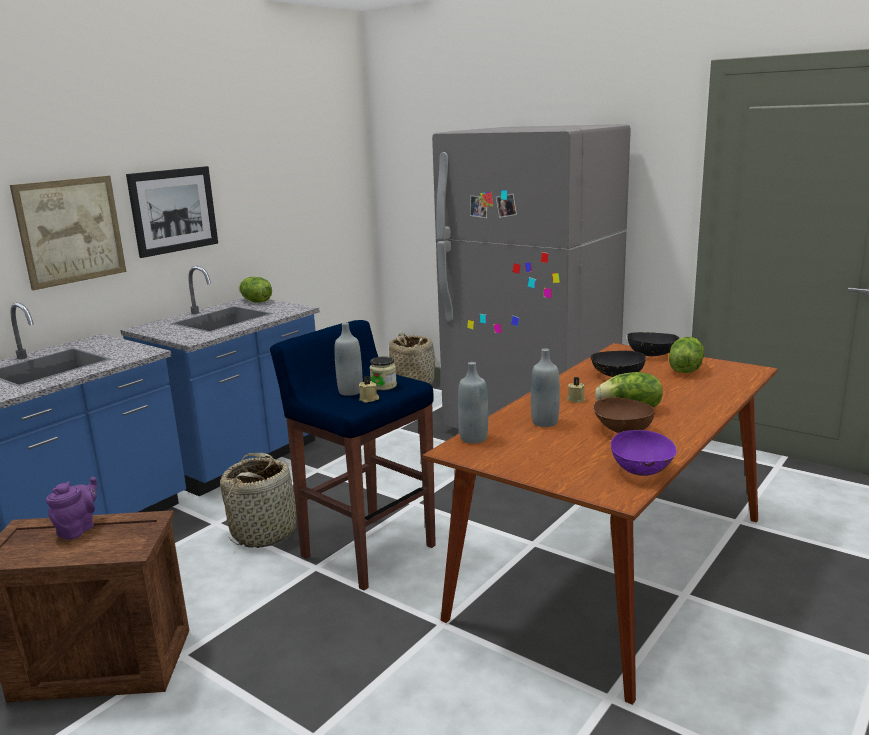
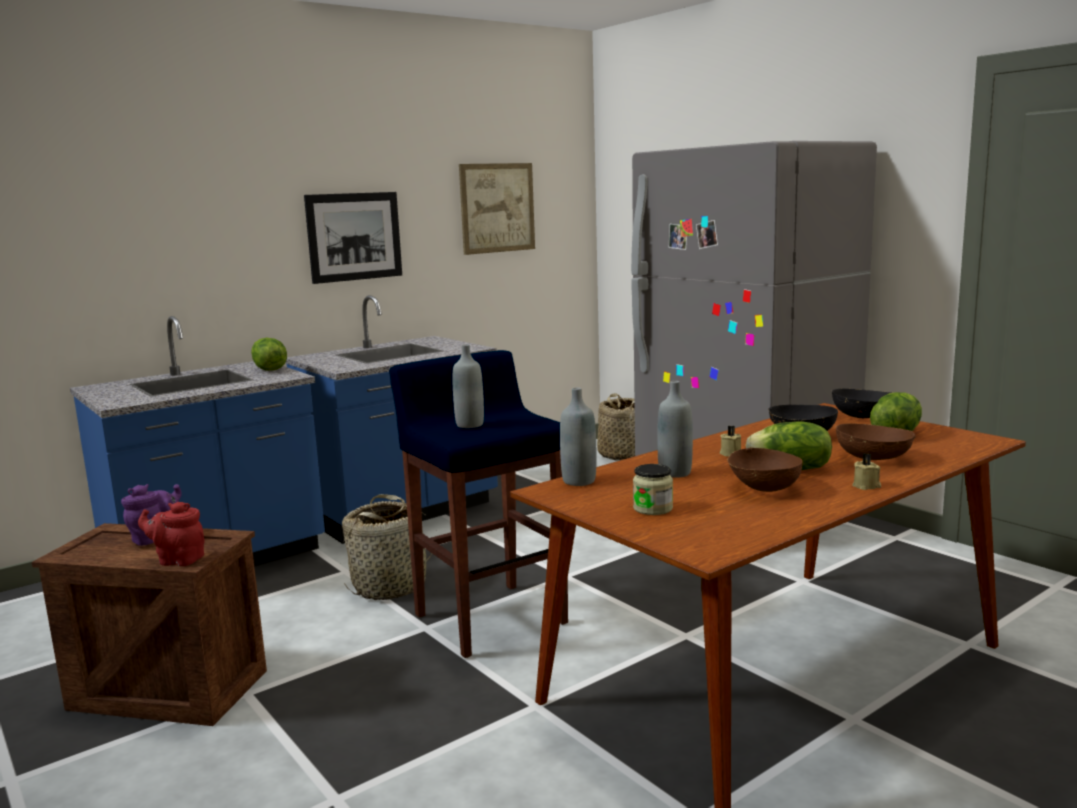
camera: 15 degrees right, 5 degrees down
picture [10,176,126,290] -> picture moved to [459,163,535,255]
lettuce [239,277,272,303] -> lettuce moved to [251,338,287,371]
beige candle [359,376,379,403] -> beige candle moved to [852,453,881,490]
jar [369,356,397,390] -> jar moved to [633,464,673,515]
purple bowl [611,429,677,476] -> none
none -> red teapot [138,502,205,566]
none -> brown bowl [836,423,916,460]

